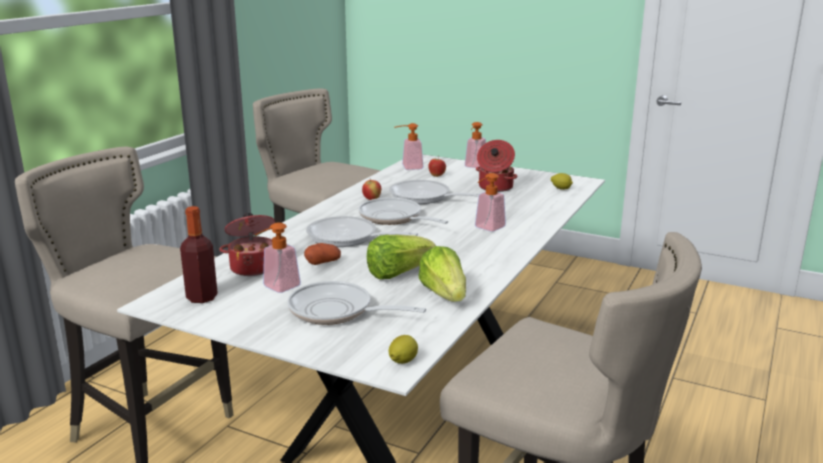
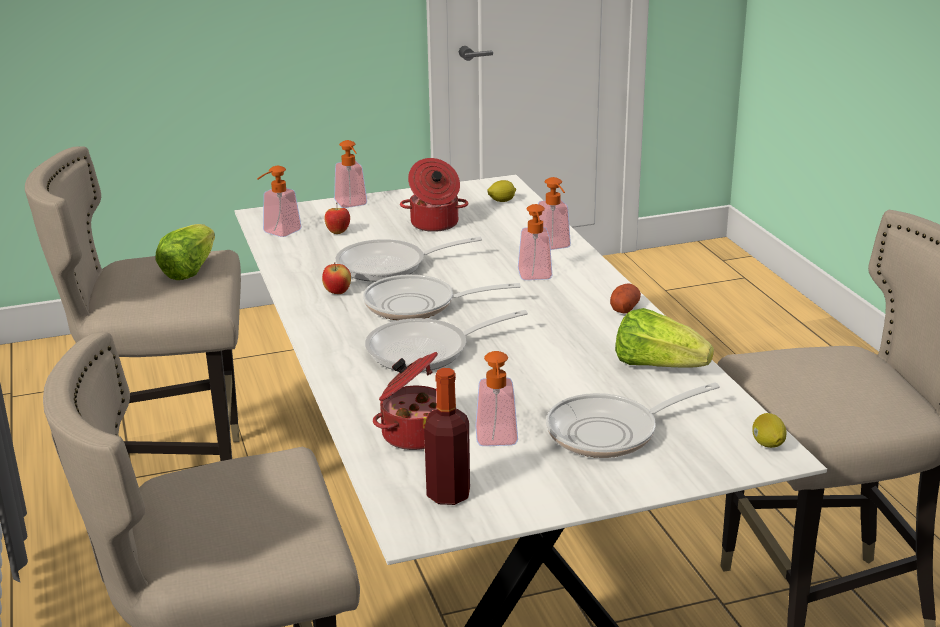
camera: 45 degrees left, 5 degrees up
potato [304,243,341,265] -> potato moved to [610,283,641,314]
lettuce [367,235,436,279] -> lettuce moved to [155,224,215,280]
none -> soap dispenser [538,177,571,250]

